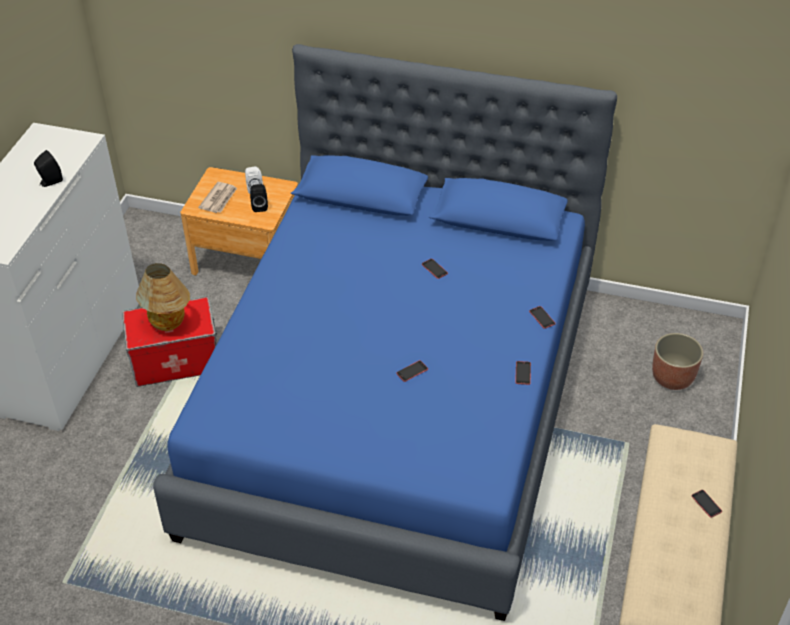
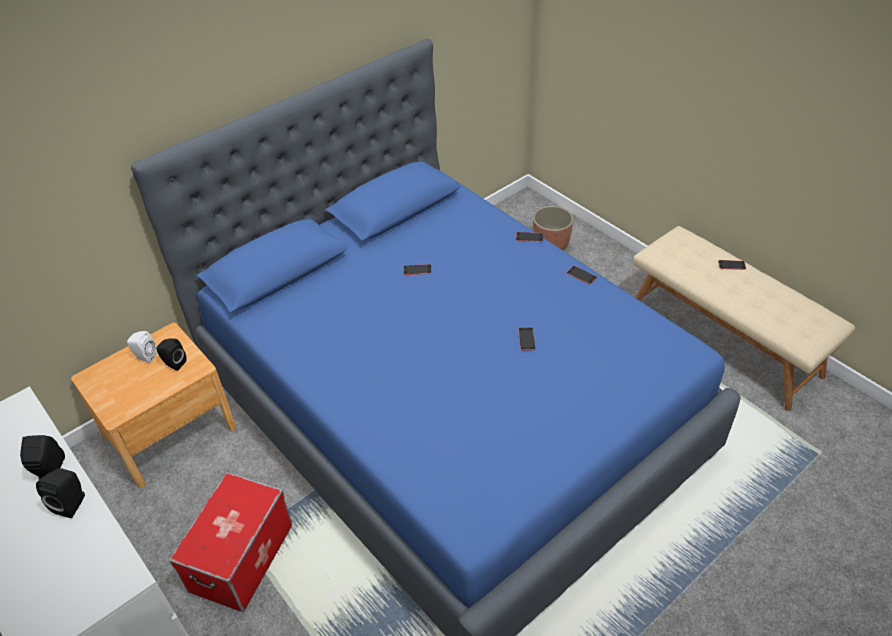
camera: 55 degrees left, 0 degrees up
table lamp [136,263,190,331] -> none
newspaper [198,182,237,213] -> none
none -> black speaker [36,468,85,518]

